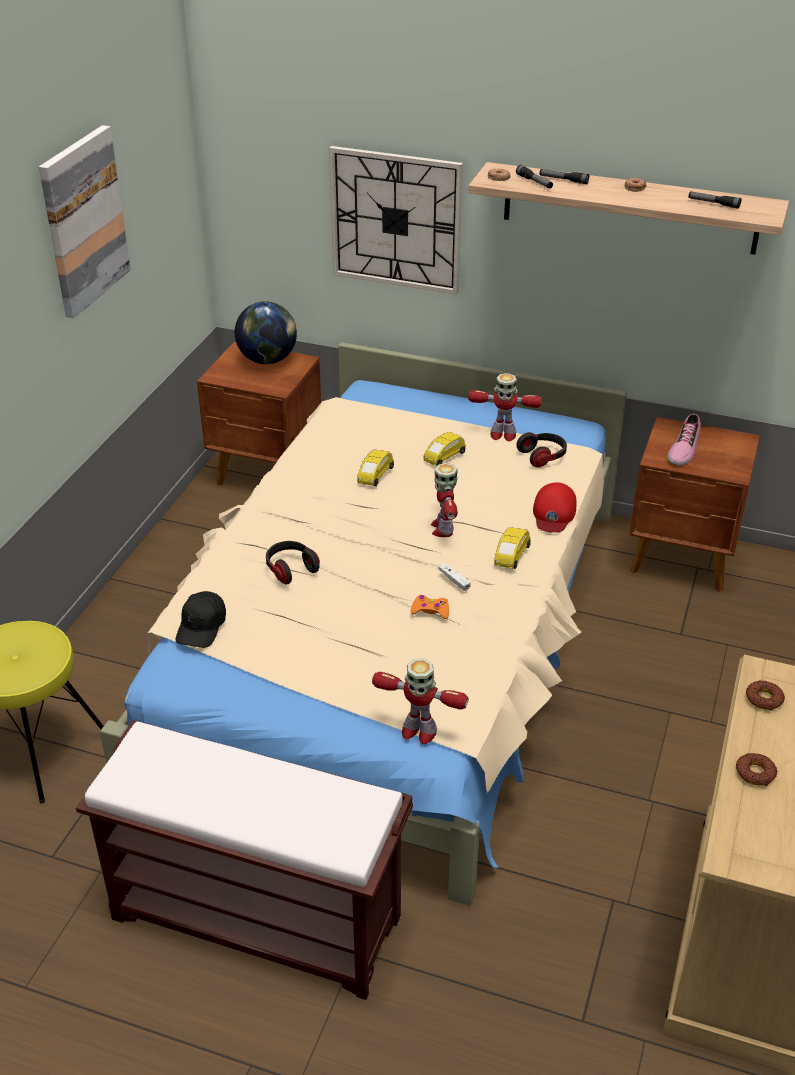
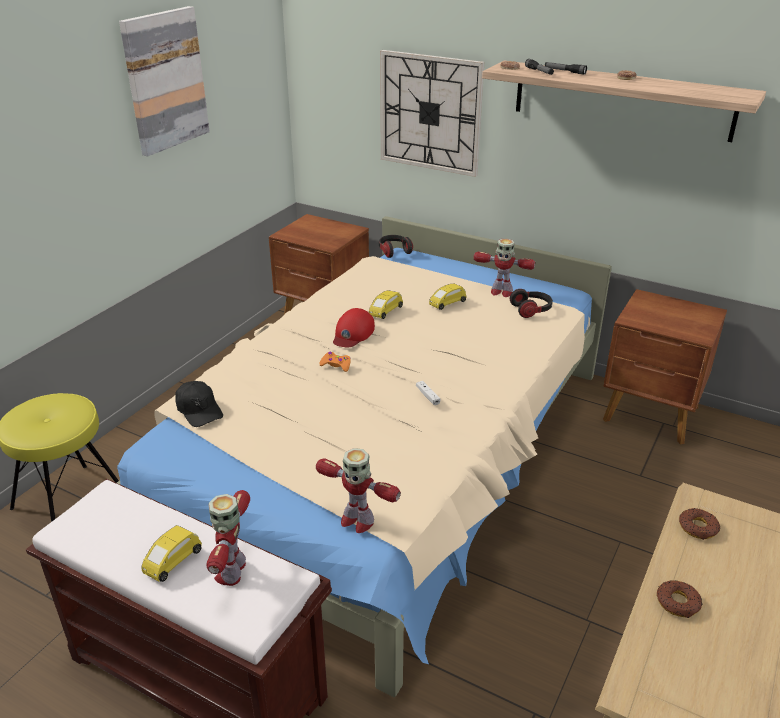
camera: 10 degrees right, 5 degrees down
black cap [176,591,226,648] -> black cap turned 60 degrees counterclockwise [175,381,223,427]
globe [235,301,297,364] -> none
headphones [266,541,320,585] -> headphones moved to [379,235,413,258]
orange game controller [411,595,449,619] -> orange game controller moved to [319,352,351,372]
toy robot [431,463,458,537] -> toy robot moved to [207,490,250,586]
yellow toy car [494,527,531,569] -> yellow toy car moved to [142,525,202,582]
red cap [533,482,577,533] -> red cap moved to [333,308,375,347]
shoe [668,413,701,465] -> none
flashlight [688,191,742,209] -> none

